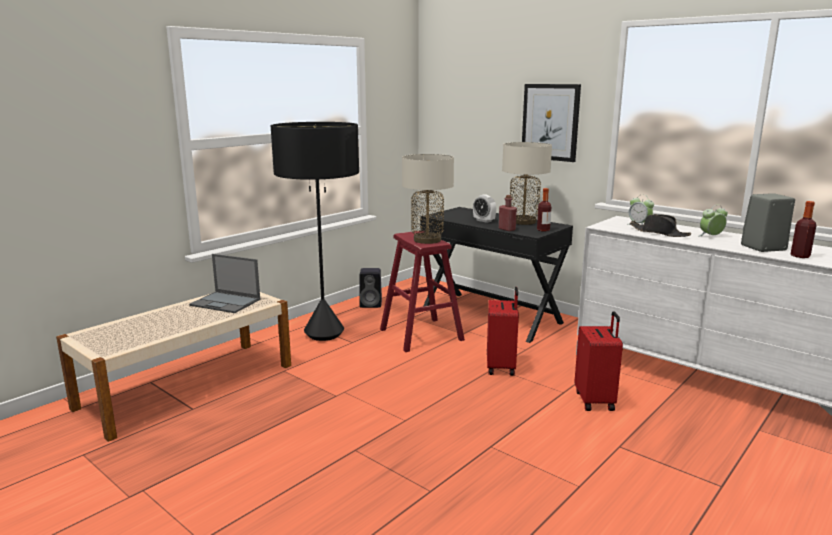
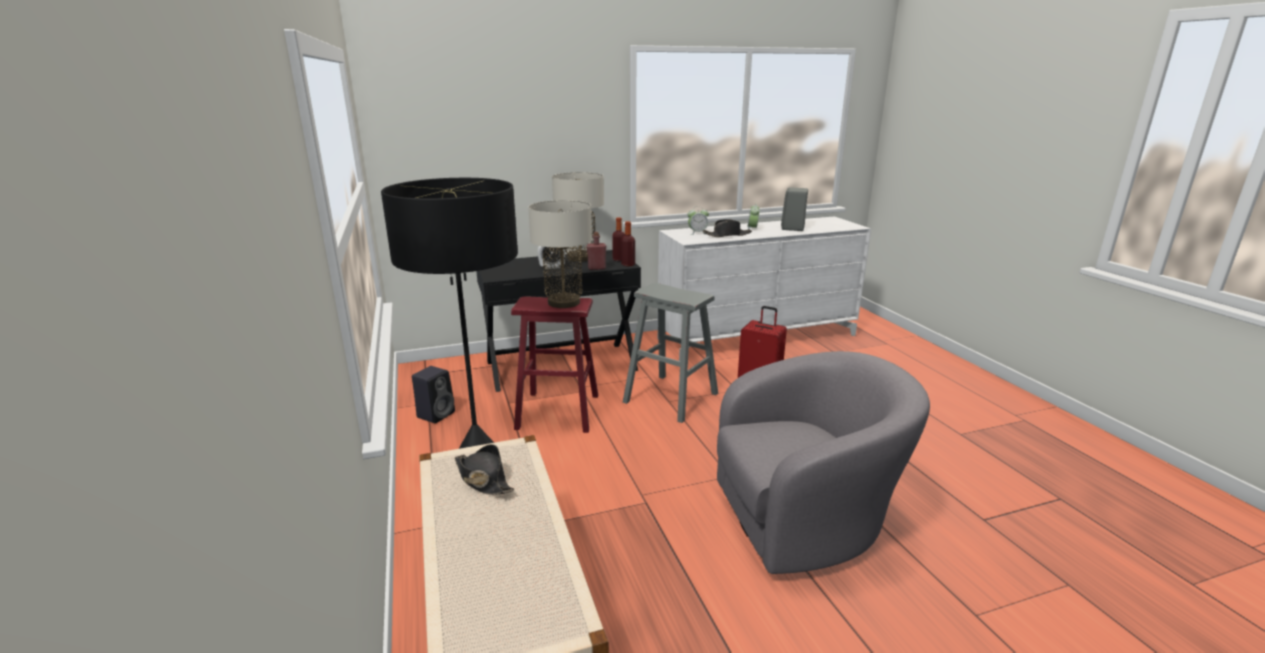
camera: 60 degrees left, 5 degrees up
laptop [189,254,260,313] -> black hat [455,444,514,495]
red suitcase [487,287,519,376] -> grey stool [623,283,718,423]
picture [522,84,581,162] -> none
bottle [791,201,816,258] -> bottle moved to [621,221,635,266]
none -> grey armchair [717,351,930,574]

